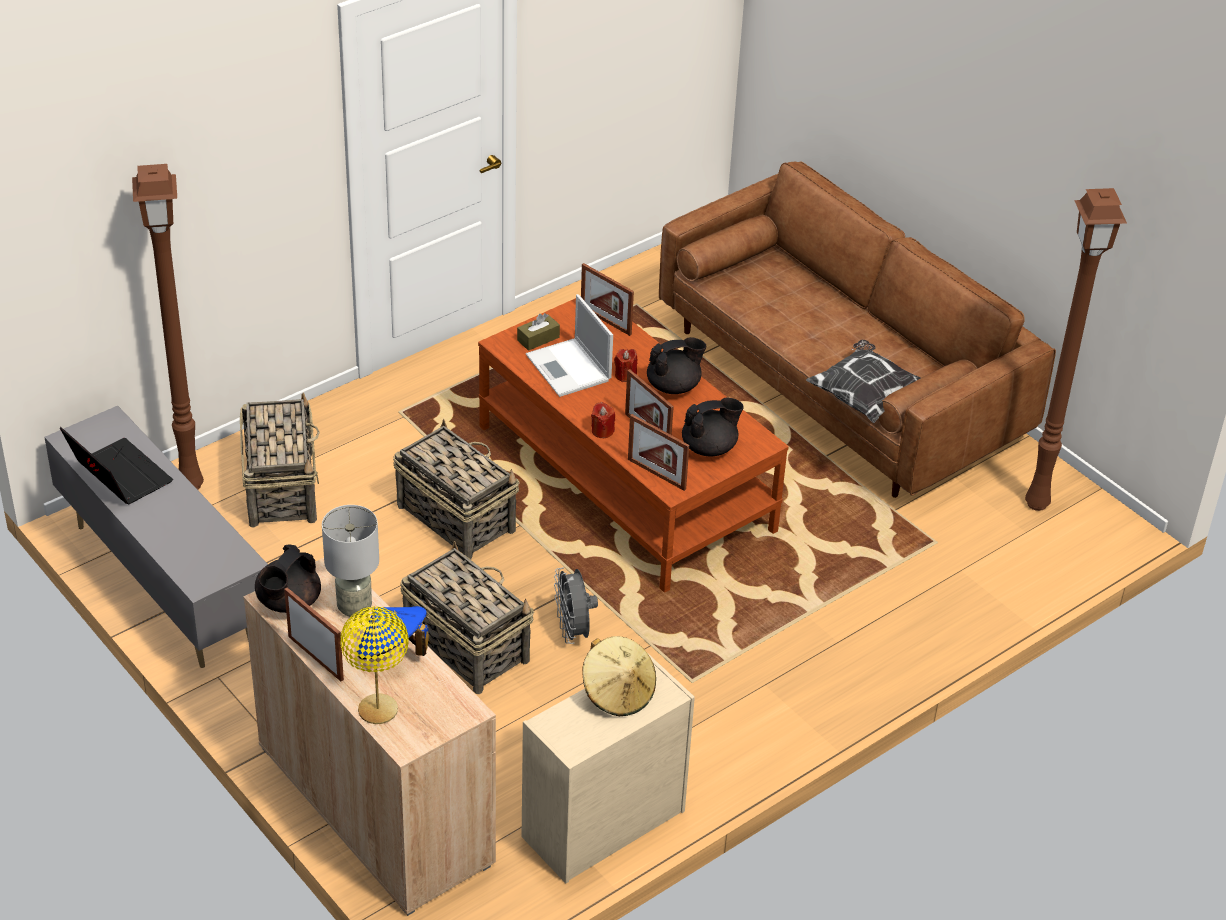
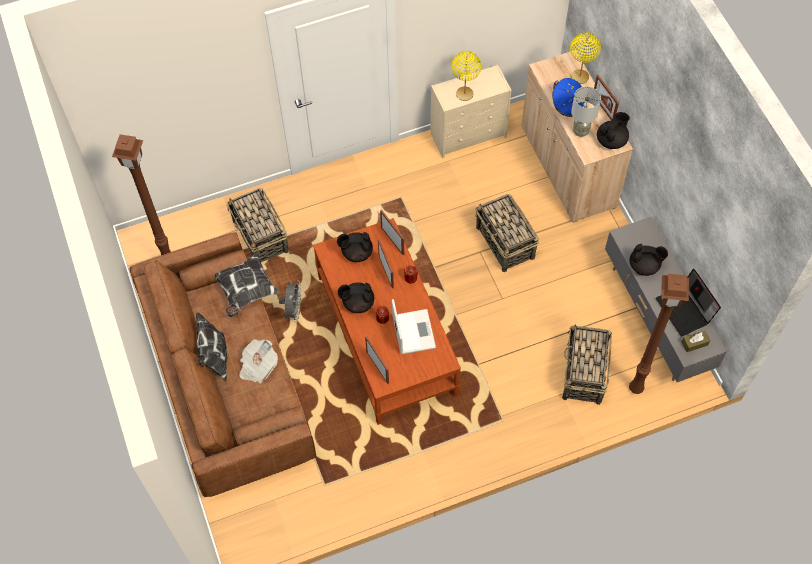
camera: 160 degrees left, 20 degrees up
basket [393,419,520,559] -> basket moved to [227,188,289,262]
brown tissue box [517,313,560,351] -> brown tissue box moved to [682,330,710,352]
grey fan [554,567,598,644] -> grey fan moved to [279,280,301,323]
beige hat [582,636,656,716] -> yellow table lamp [451,51,481,101]
none -> pillow [196,312,227,381]
none -> newspaper [239,339,278,384]
none -> black teapot [630,244,668,276]

